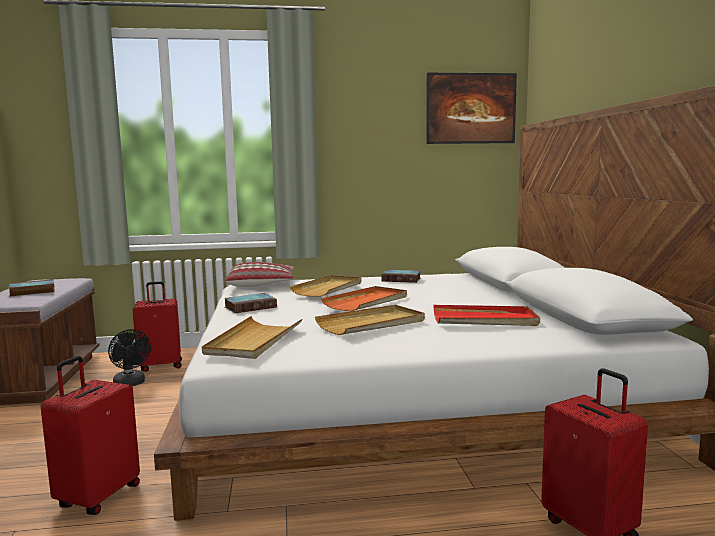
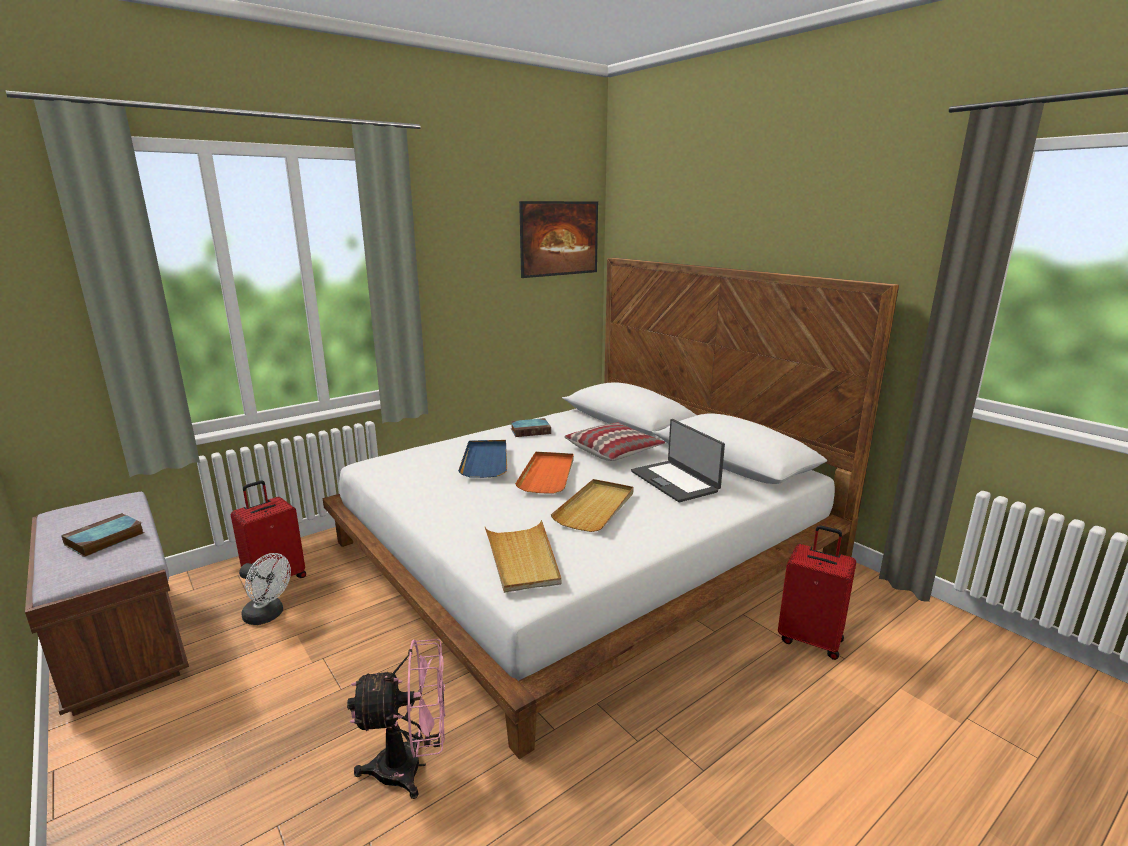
camera: 30 degrees left, 10 degrees up
red suitcase [41,356,140,515] -> pink fan [347,639,446,799]
black fan [108,329,151,386] -> white fan [239,553,291,625]
pillow [224,262,295,287] -> pillow moved to [564,422,665,461]
book [224,293,277,313] -> none
beige tray [289,275,361,297] -> blue tray [458,440,507,478]
red tray [433,305,540,326] -> laptop [631,419,725,502]

